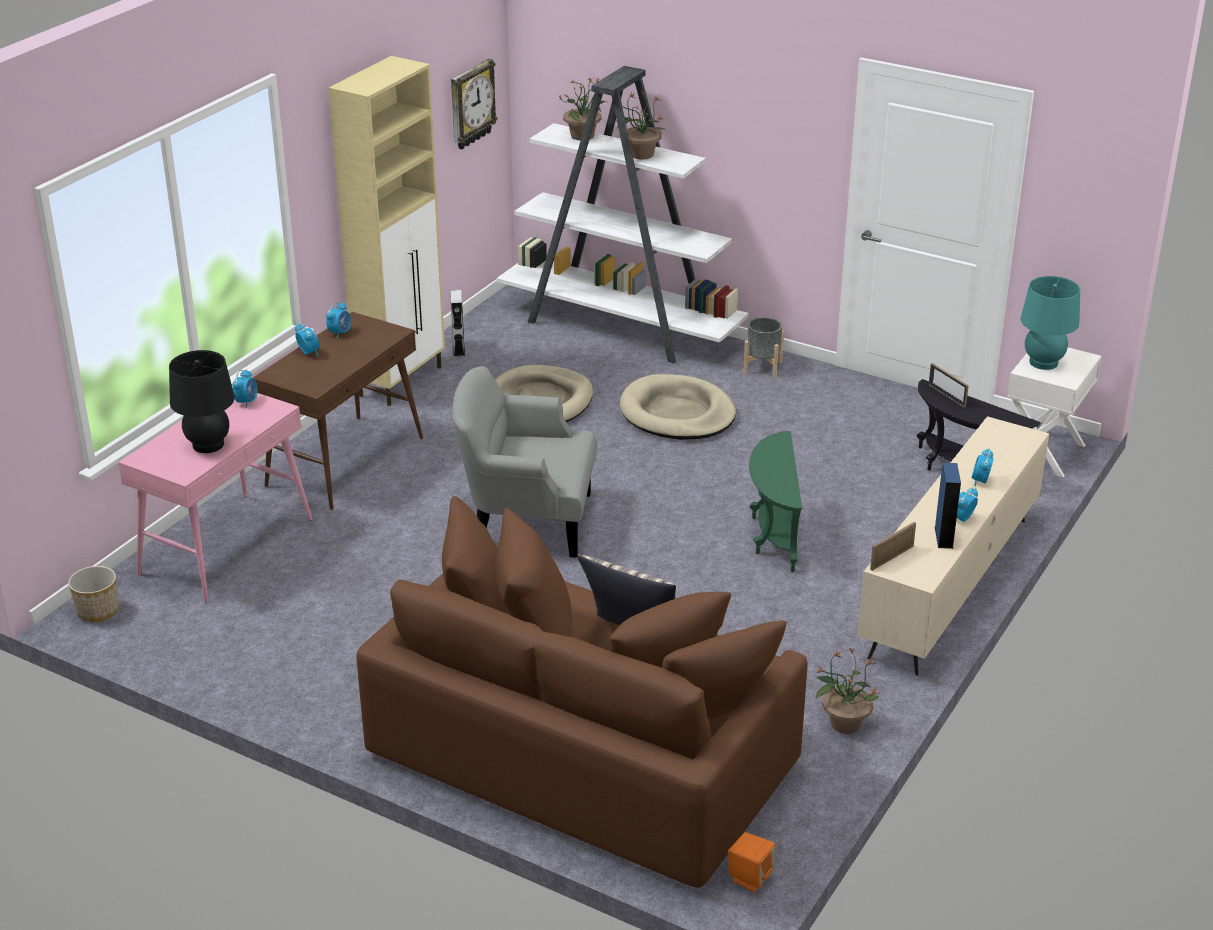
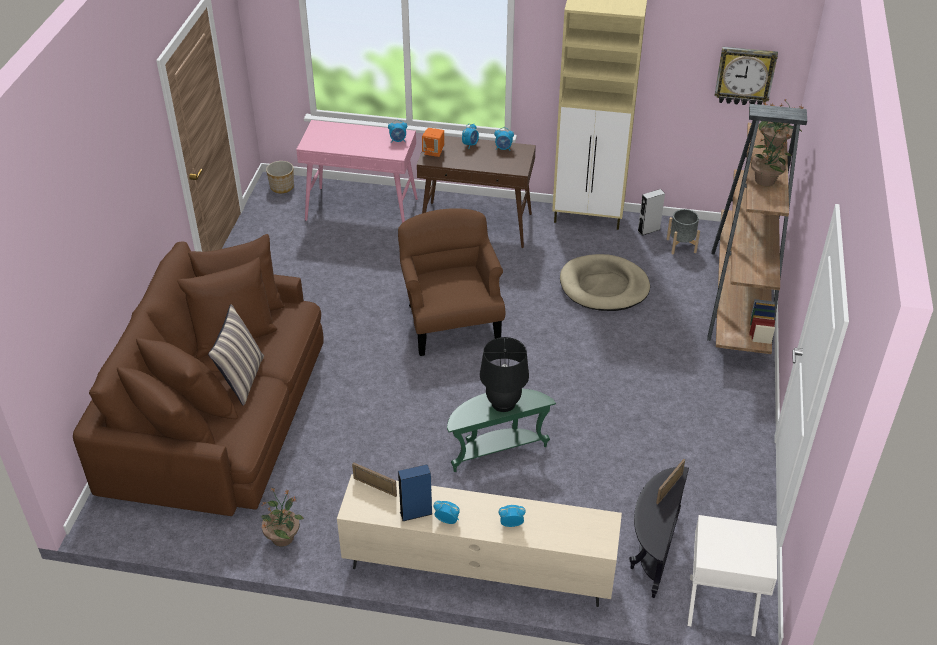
camera: 70 degrees right, 10 degrees up
black table lamp [169,350,235,453] -> black table lamp moved to [480,337,529,412]
grey armchair [453,366,597,558] -> brown armchair [398,208,505,356]
white bookcase [497,66,749,363] -> brown bookcase [707,104,807,354]
beige dog bed [620,374,736,440] -> none
orange speaker [728,832,776,892] -> orange speaker moved to [422,128,444,157]
grey planter [743,317,784,378] -> grey planter moved to [667,209,700,254]
turquoise table lamp [1020,276,1080,370] -> none

